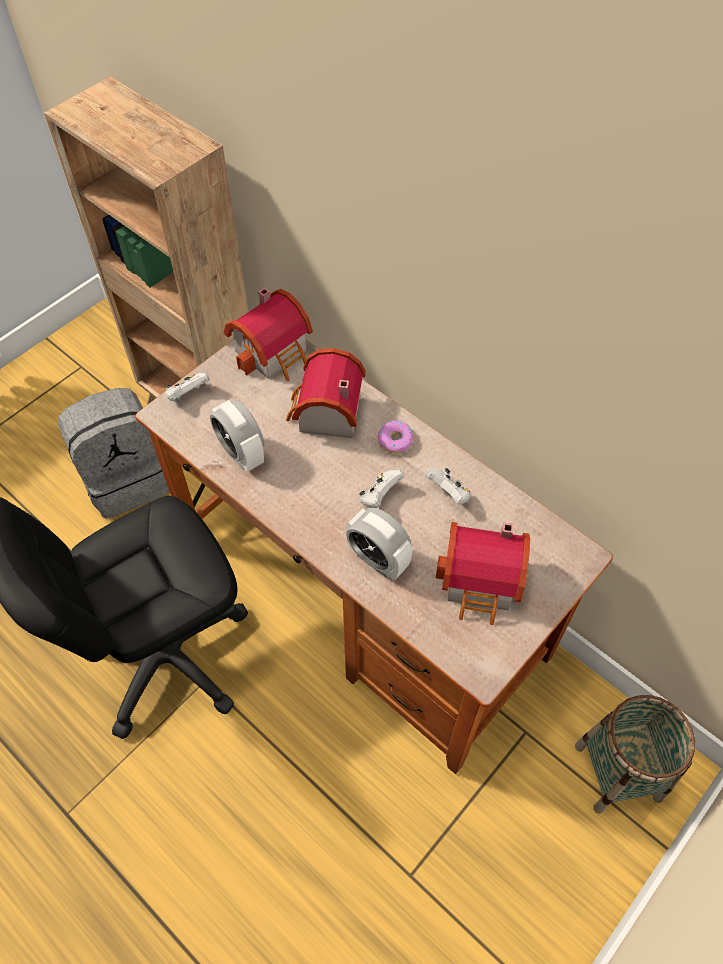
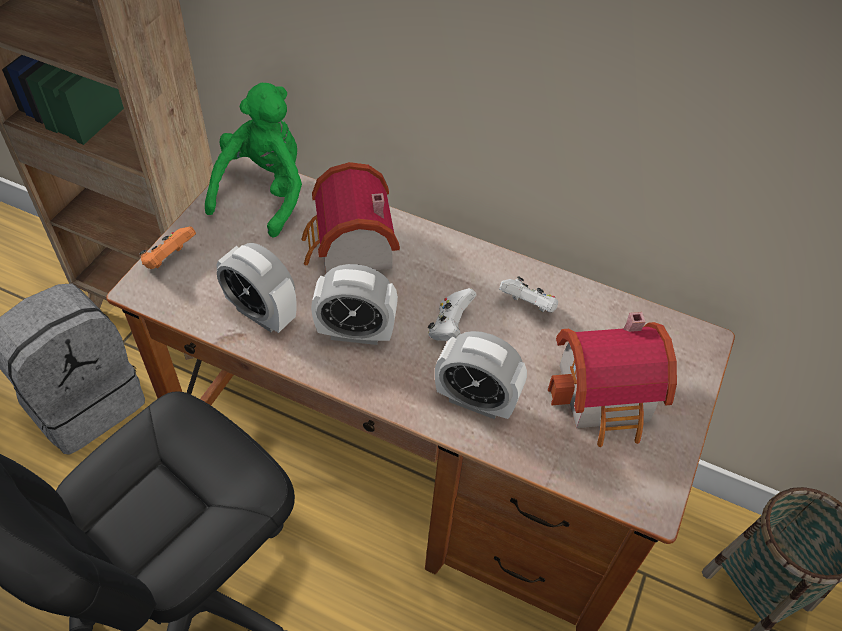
camera: 20 degrees left, 5 degrees down
white game controller [166,373,210,401] -> orange game controller [140,226,196,269]
toy house [224,287,313,381] -> green plush toy [205,83,302,237]
donut [378,420,413,453] -> none
none -> alarm clock [311,264,398,345]

